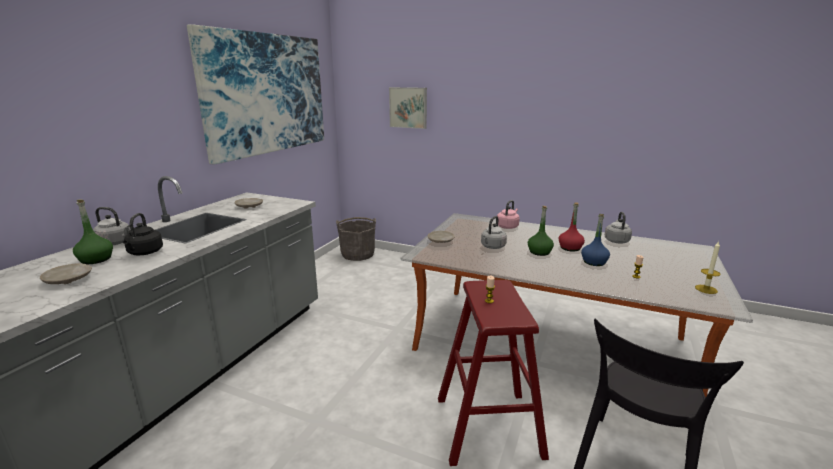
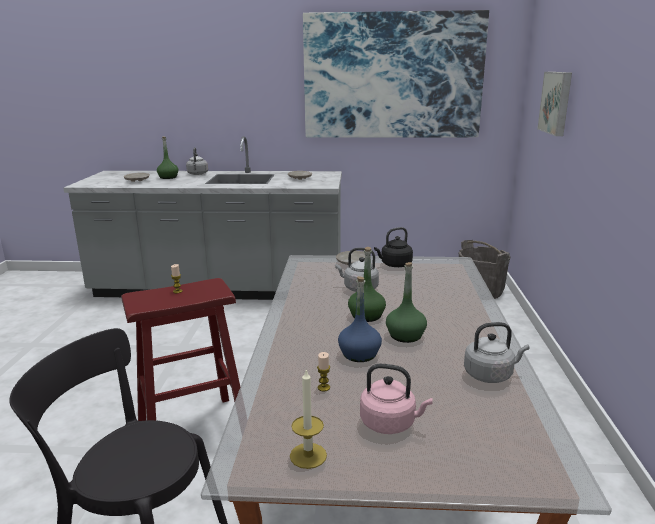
camera: 70 degrees right, 0 degrees up
black kettle [123,213,163,255] -> black kettle moved to [374,227,413,267]
pink kettle [497,200,520,229] -> pink kettle moved to [360,364,433,434]
red bottle [559,202,585,252] -> green bottle [386,262,427,343]

